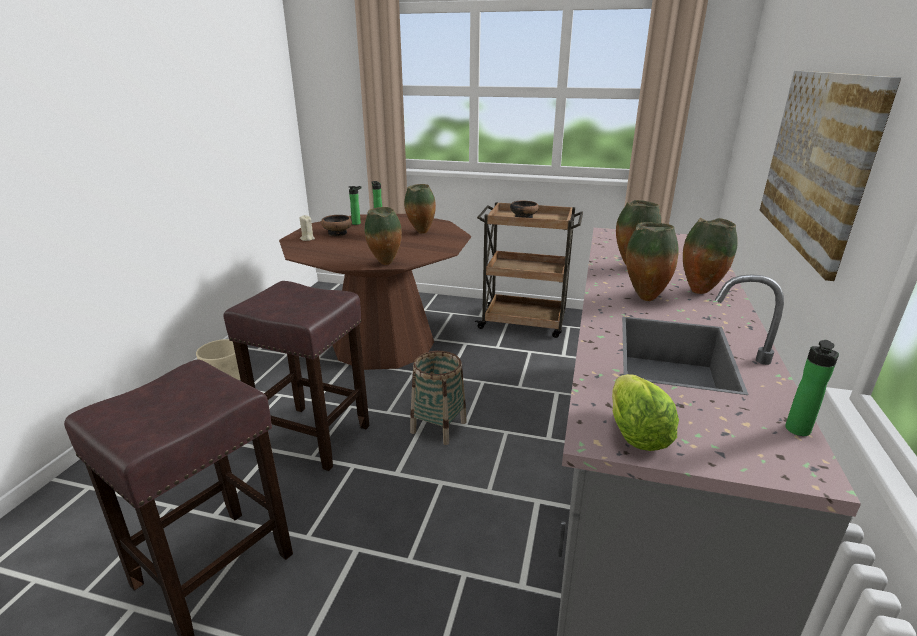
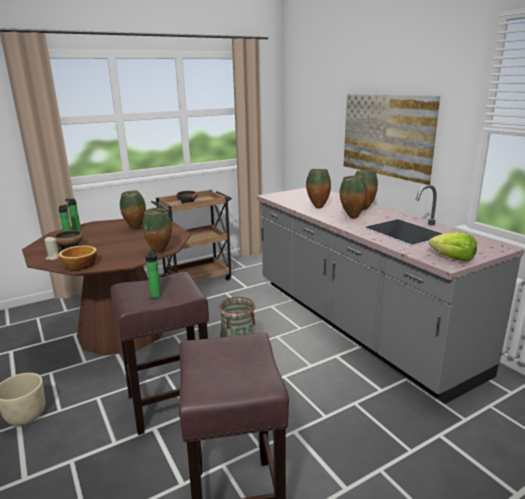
camera: 45 degrees left, 5 degrees down
bottle [785,340,839,436] -> bottle moved to [145,250,161,298]
none -> bowl [58,246,97,270]

